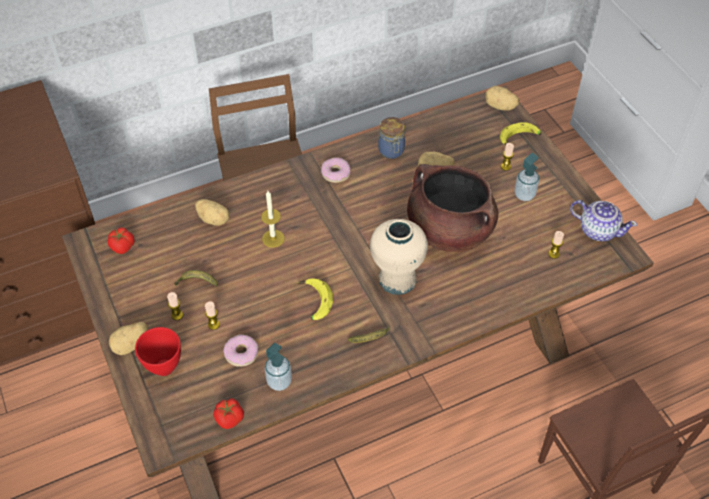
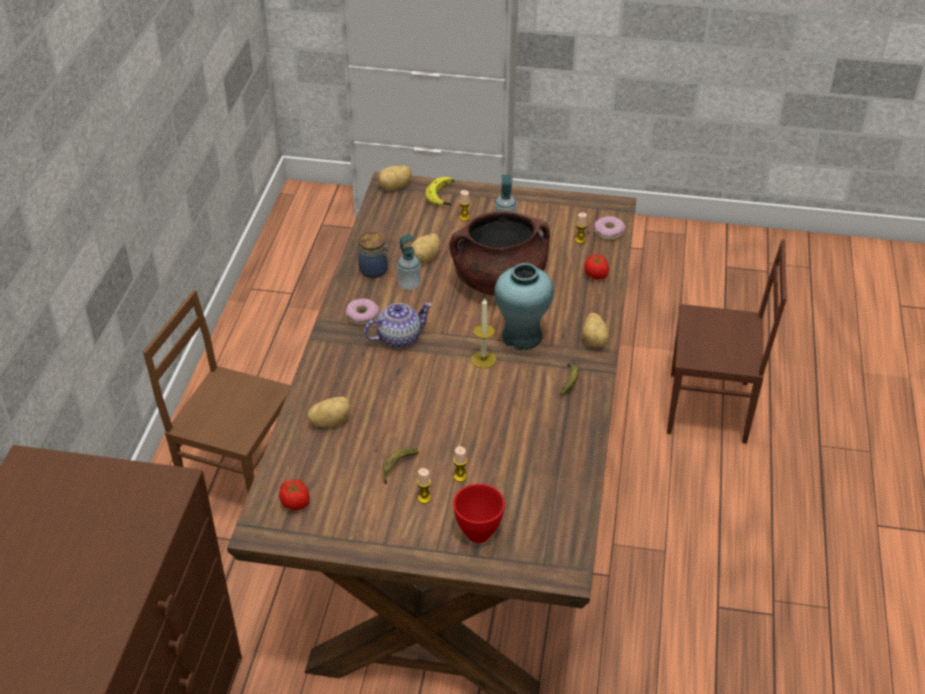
camera: 55 degrees left, 10 degrees down
potato [109,322,148,355] -> potato moved to [582,313,609,347]
tomato [213,398,244,429] -> tomato moved to [584,254,609,280]
donut [223,335,259,367] -> donut moved to [594,216,625,240]
candle [261,191,285,248] -> candle moved to [471,298,496,368]
soap dispenser [265,343,292,391] -> soap dispenser moved to [397,234,421,290]
banana [297,278,333,320] -> none
beige vase [370,219,428,295] -> turquoise vase [494,263,554,350]
teapot [570,200,637,241] -> teapot moved to [364,302,432,348]

